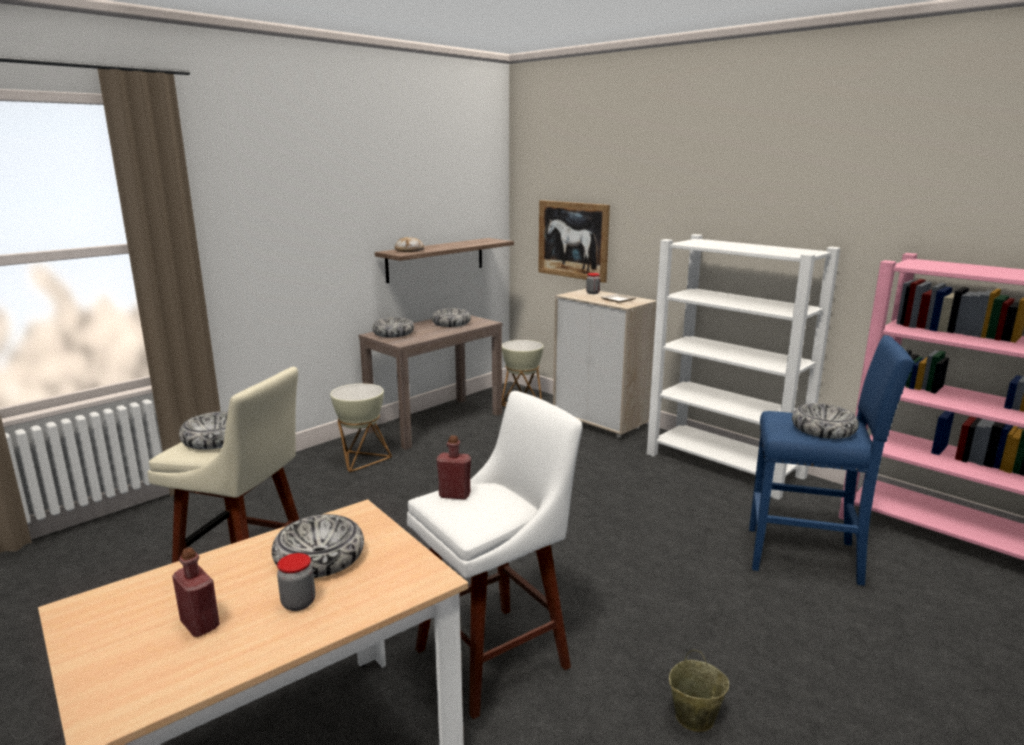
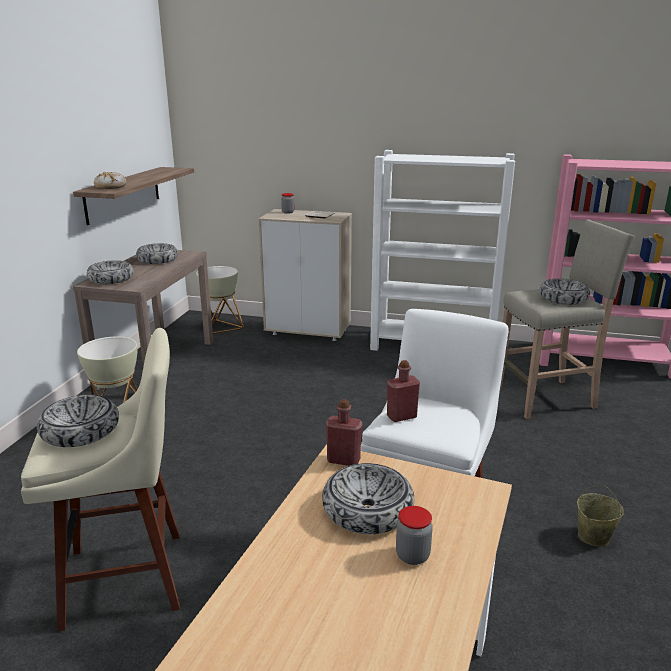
camera: 30 degrees left, 5 degrees up
red bottle [172,547,220,637] -> red bottle moved to [326,399,363,466]
picture [538,200,610,283] -> none
blue stool [749,335,915,586] -> beige stool [500,219,635,419]

